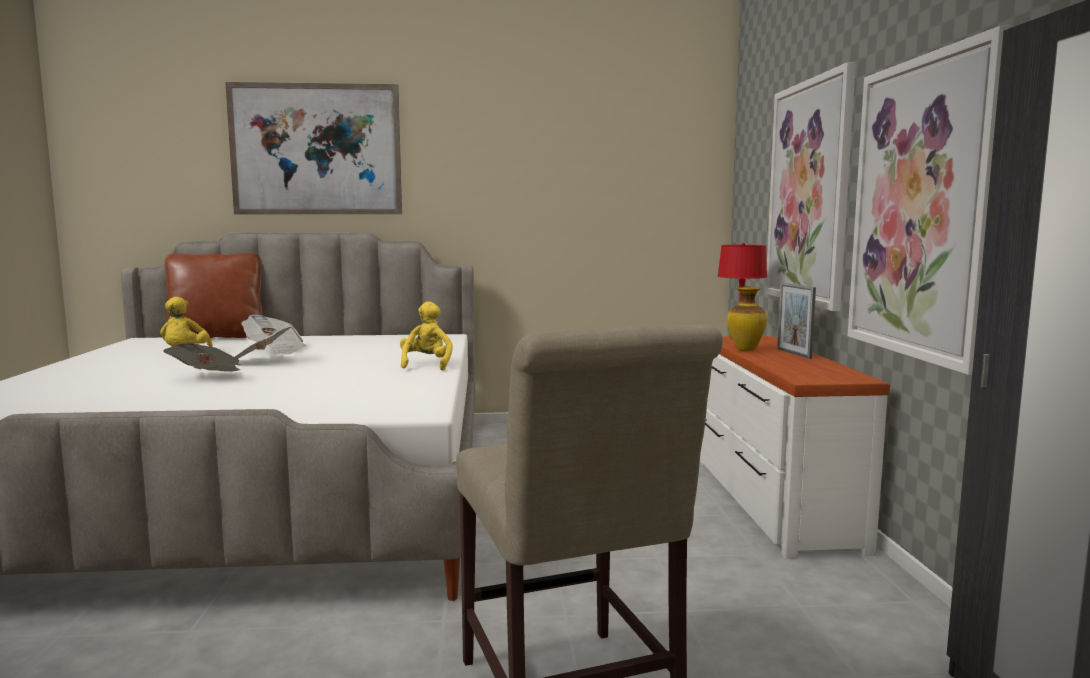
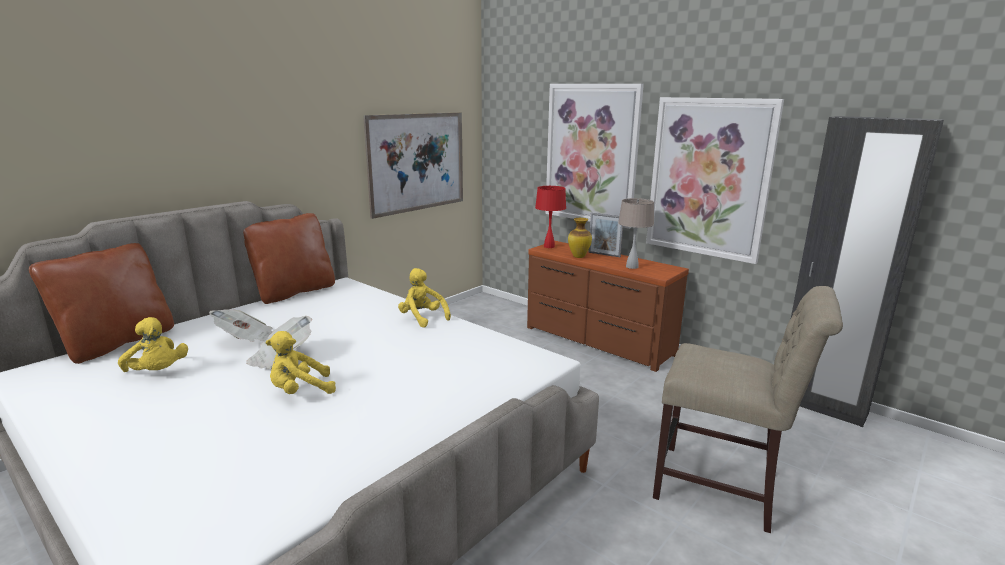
camera: 45 degrees left, 10 degrees up
newspaper [163,343,241,372] -> yellow plush toy [266,331,336,394]
picture [225,82,402,214] -> picture moved to [363,112,463,219]
white dresser [700,336,890,559] -> brown dresser [527,241,689,372]
none -> brown pillow [243,213,335,304]
none -> beige table lamp [618,198,654,269]

